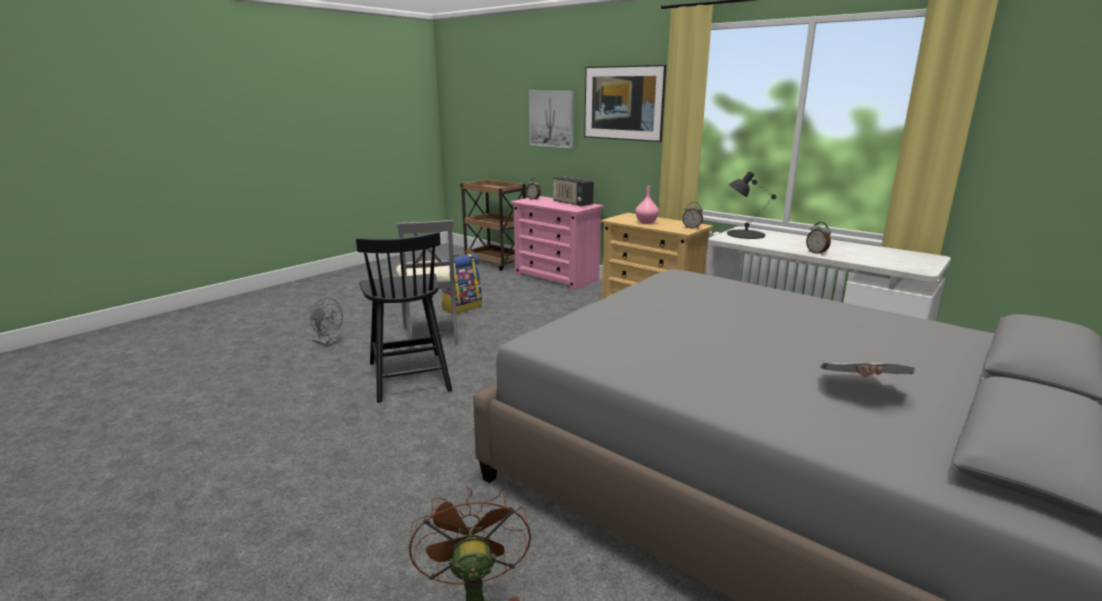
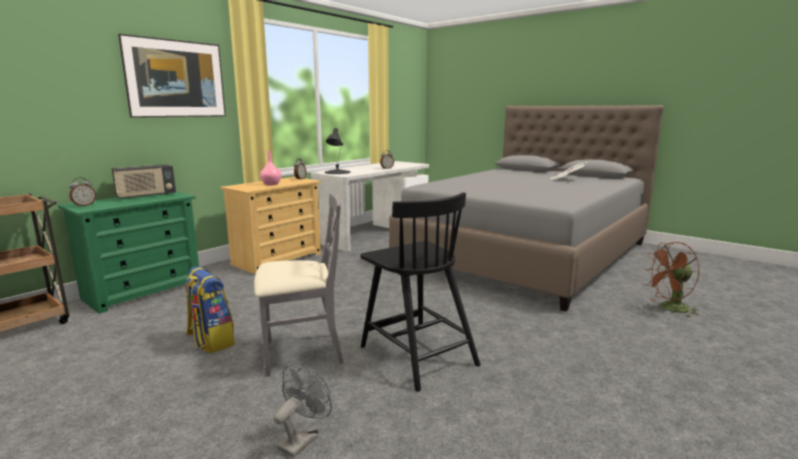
camera: 90 degrees left, 5 degrees down
black chair [356,232,452,403] -> black chair turned 75 degrees clockwise [360,192,481,392]
pink dresser [510,196,604,290] -> green dresser [58,192,199,314]
picture [529,90,574,148] -> none

